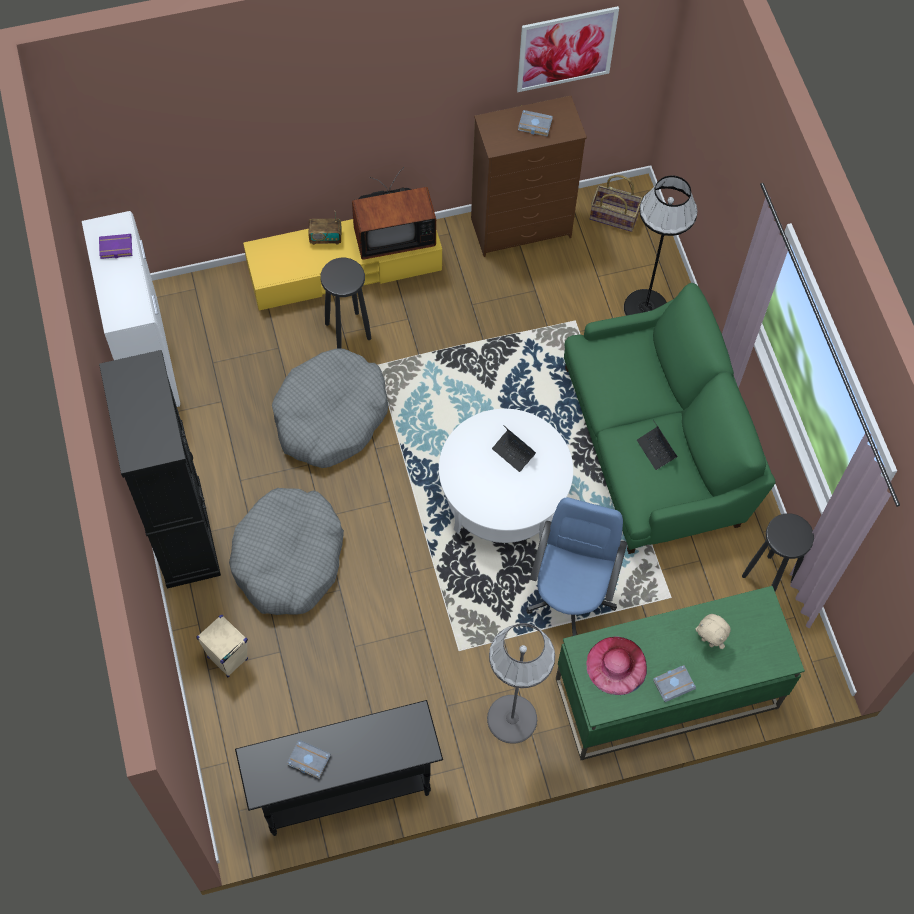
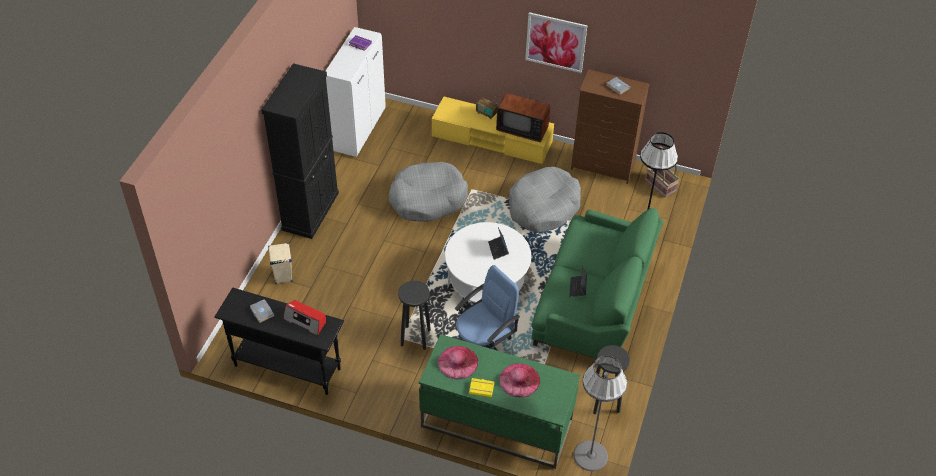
camera: 35 degrees right, 15 degrees down
grey dog bed [229,488,344,615] -> grey dog bed moved to [509,167,581,233]
black stool [320,258,371,349] -> black stool moved to [398,281,431,350]
grey floor lamp [487,623,555,744] -> grey floor lamp moved to [573,355,627,471]
picture [517,6,619,92] -> picture moved to [525,12,587,73]
grey book [653,665,696,702] -> yellow book [469,378,494,398]
beige plush toy [695,614,731,649] -> pink hat [499,363,540,398]
none -> radio [283,300,326,336]

